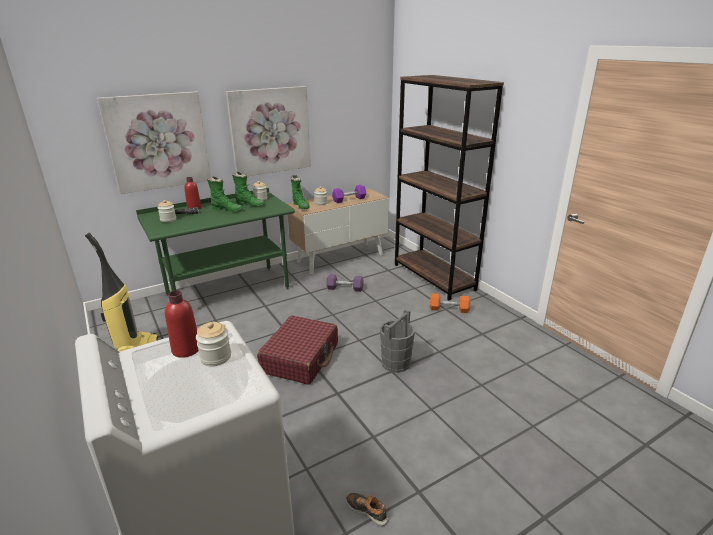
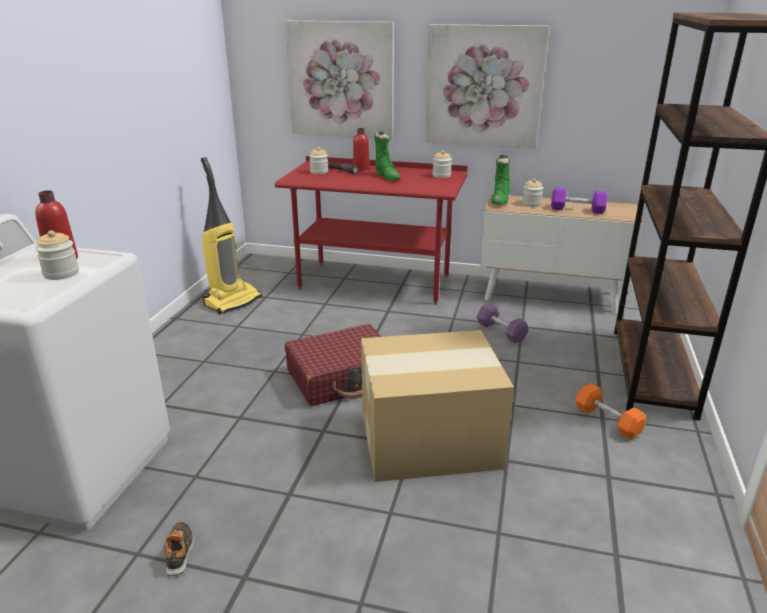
camera: 45 degrees right, 0 degrees up
green desk [136,188,295,296] -> red desk [275,156,468,305]
green boot [232,172,265,206] -> none
grey bucket [380,309,415,373] -> cardboard box [361,330,514,482]

